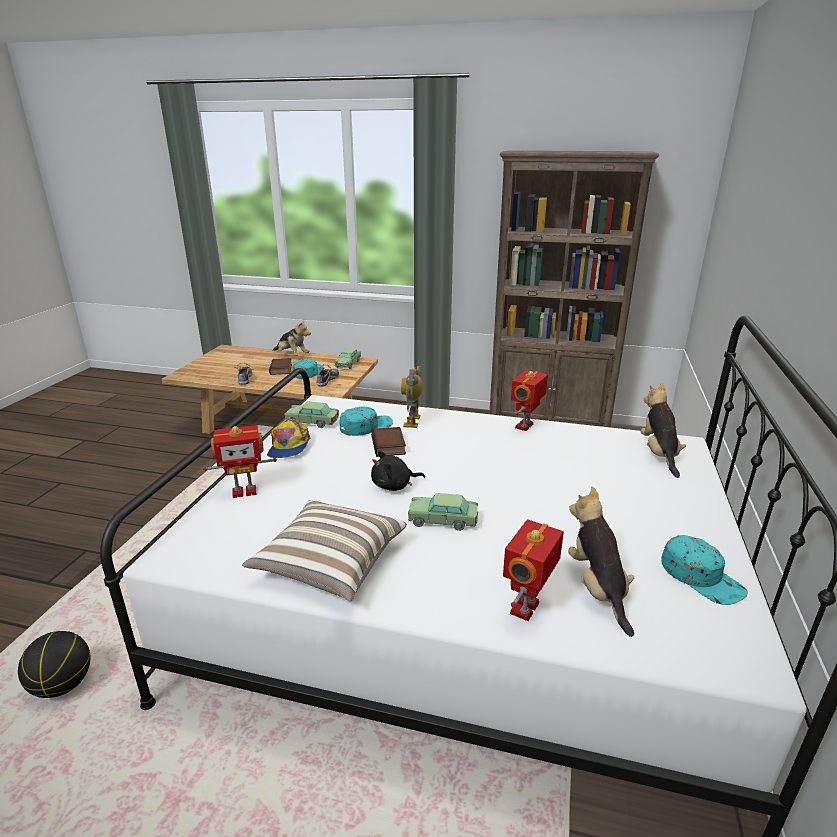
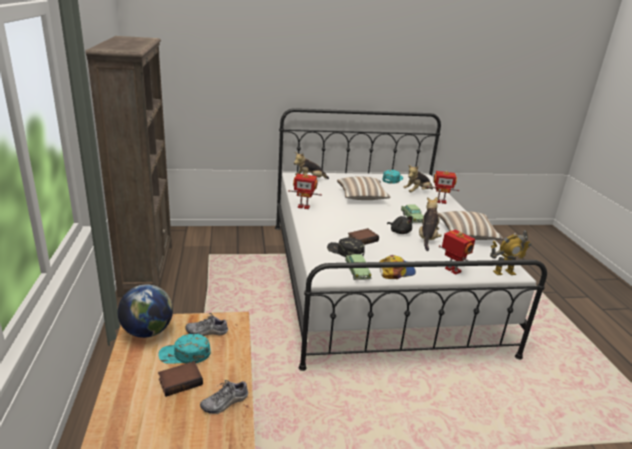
camera: 115 degrees left, 0 degrees up
basketball [18,631,91,698] -> none
plush toy [273,320,311,356] -> plush toy moved to [419,197,442,251]
toy car [335,348,361,369] -> globe [118,284,173,338]
turquoise cap [340,406,393,436] -> black cap [327,237,364,257]
toy robot [401,366,423,428] -> toy robot moved to [490,230,531,275]
none -> pillow [337,177,391,200]

